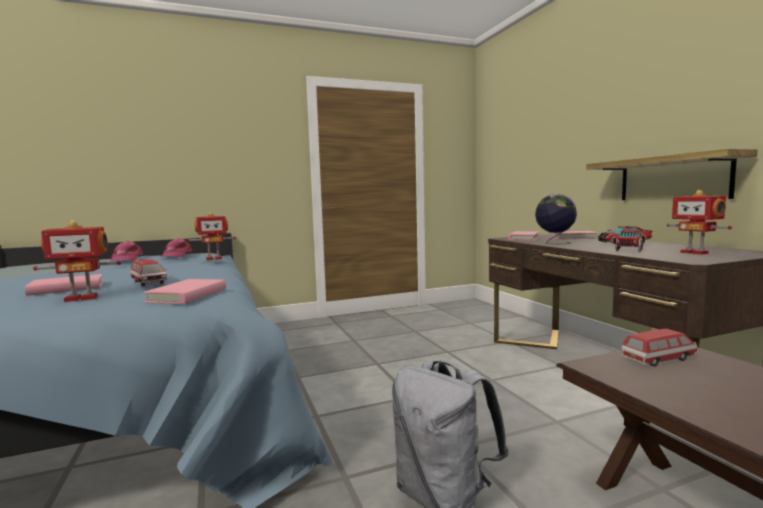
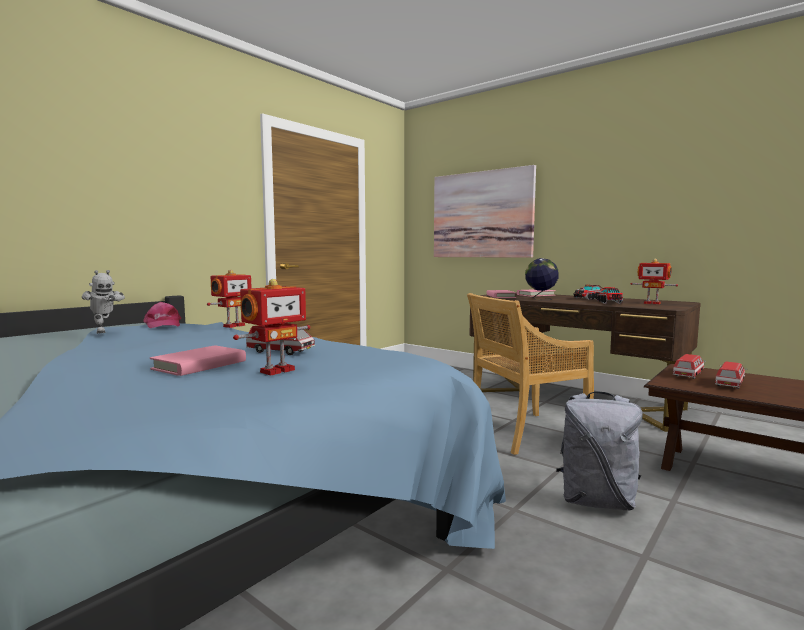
camera: 30 degrees left, 0 degrees up
pink cap [110,241,143,262] -> toy robot [81,270,125,334]
pink book [143,279,226,304] -> none
shelf [586,149,758,200] -> none
none -> picture [434,165,536,258]
none -> beige chair [467,293,594,455]
none -> toy car [715,362,747,389]

